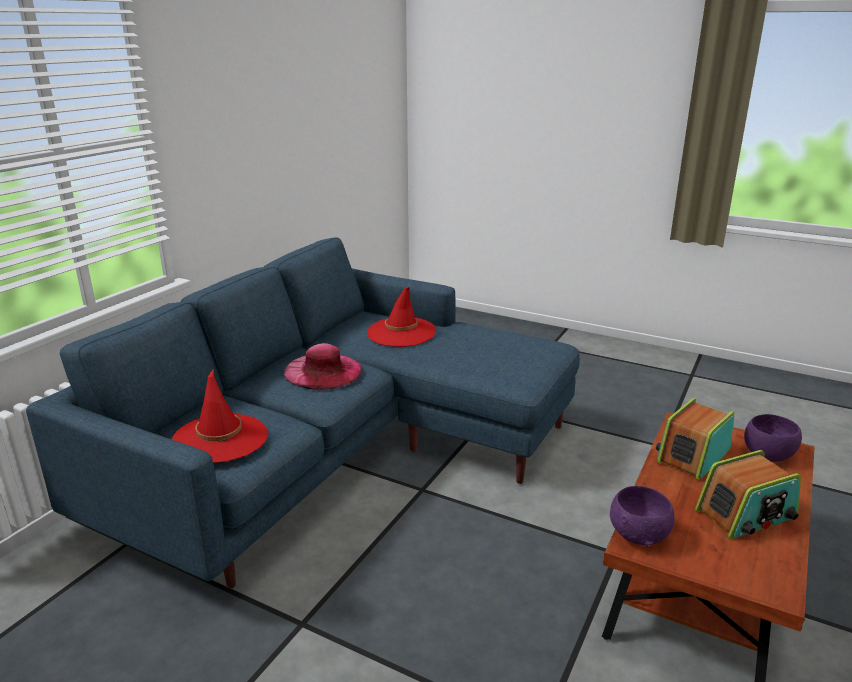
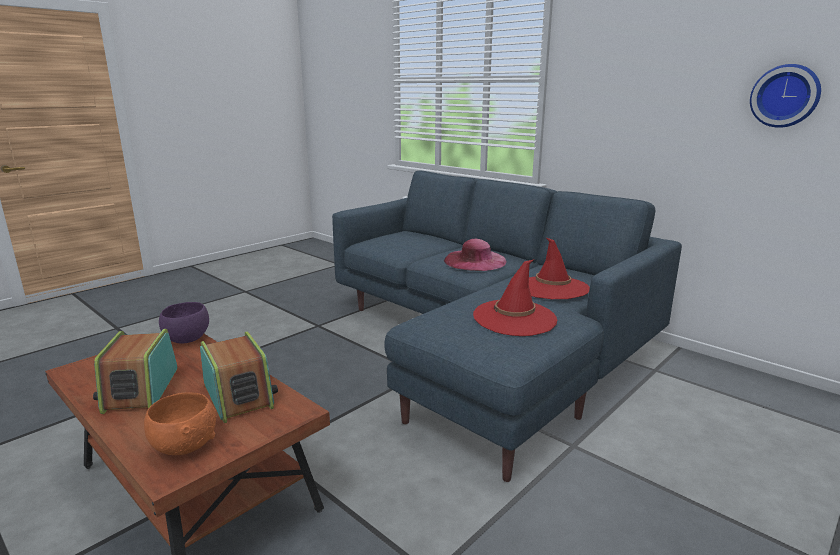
camera: 105 degrees right, 5 degrees down
red hat [172,369,268,463] -> red hat moved to [473,259,557,336]
purple bowl [744,414,802,462] -> orange bowl [144,392,216,455]
none -> wall clock [750,64,821,128]

